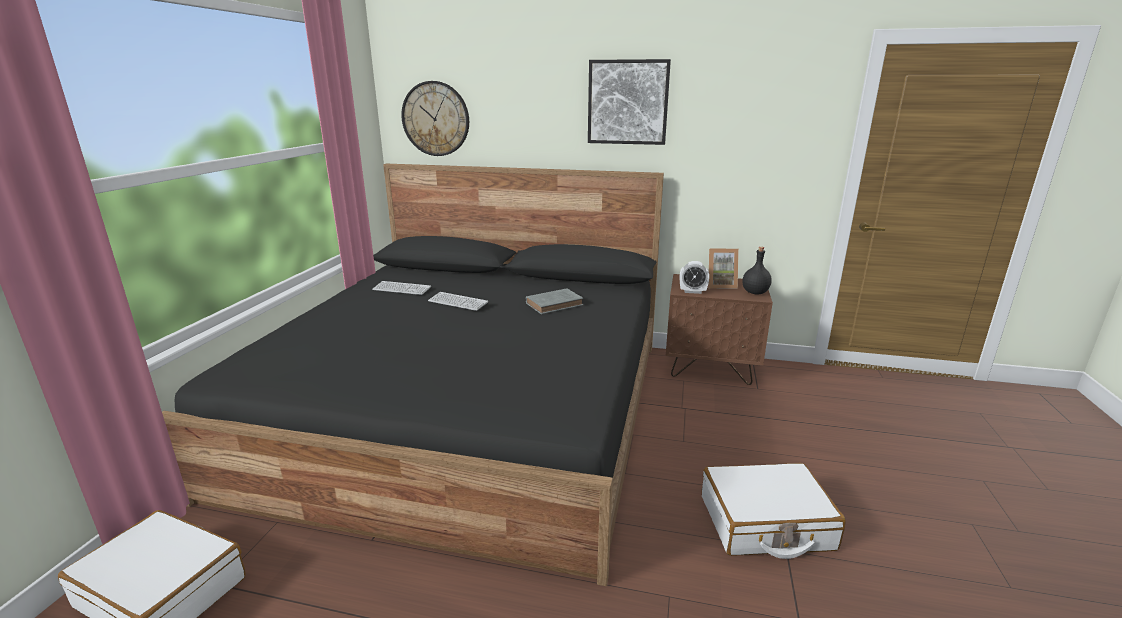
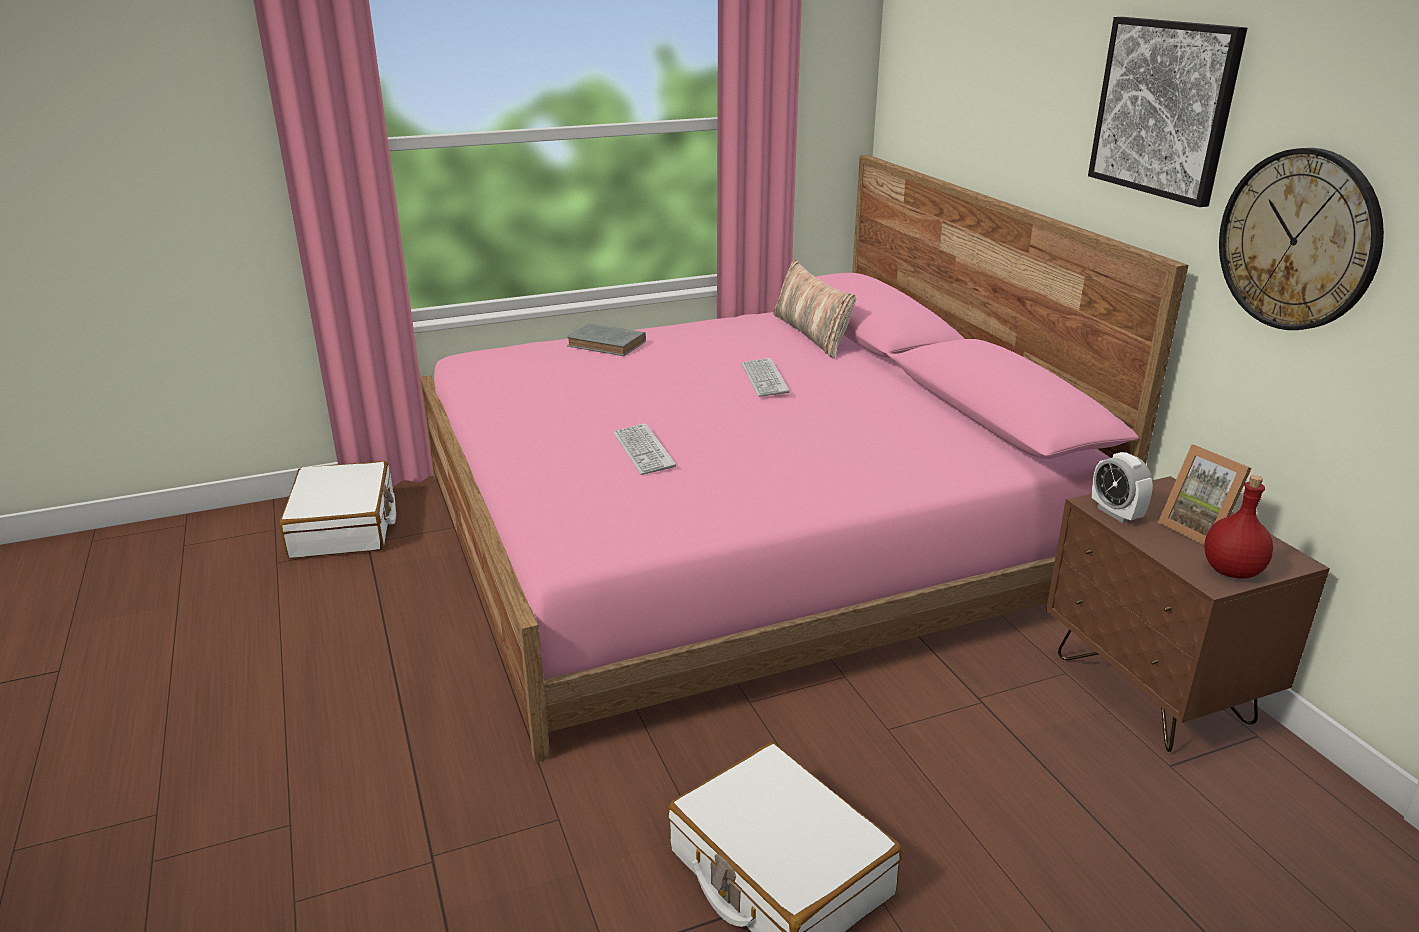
camera: 55 degrees right, 5 degrees up
black bed [162,164,664,586] -> pink bed [420,155,1189,763]
keyboard [372,281,431,295] -> keyboard moved to [613,423,676,475]
wall clock [401,81,469,156] -> wall clock moved to [1219,148,1384,330]
grey book [526,289,583,314] -> grey book moved to [567,323,646,356]
black bottle [742,247,772,295] -> red bottle [1204,475,1273,579]
none -> pillow [773,259,856,358]

